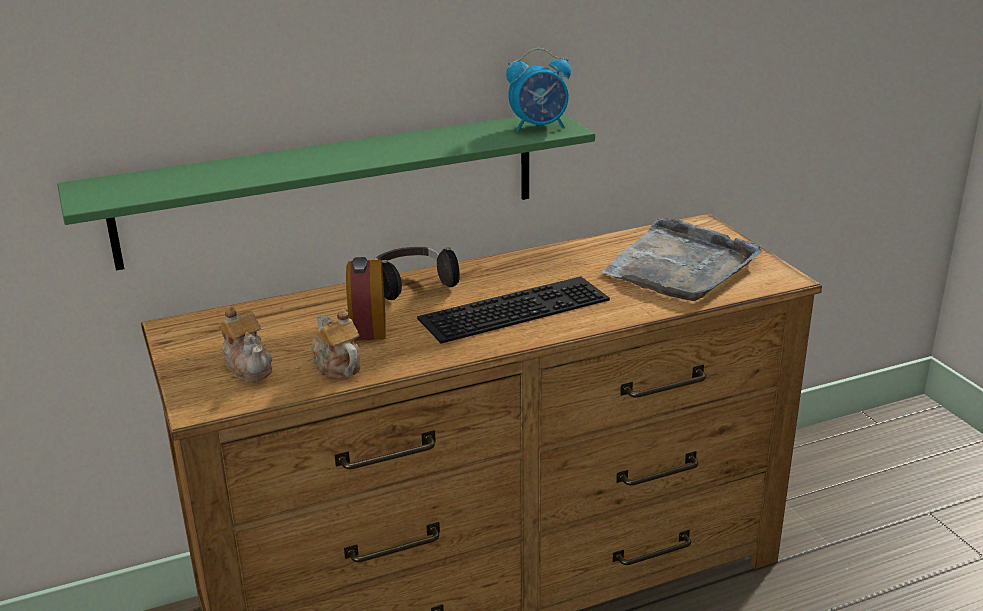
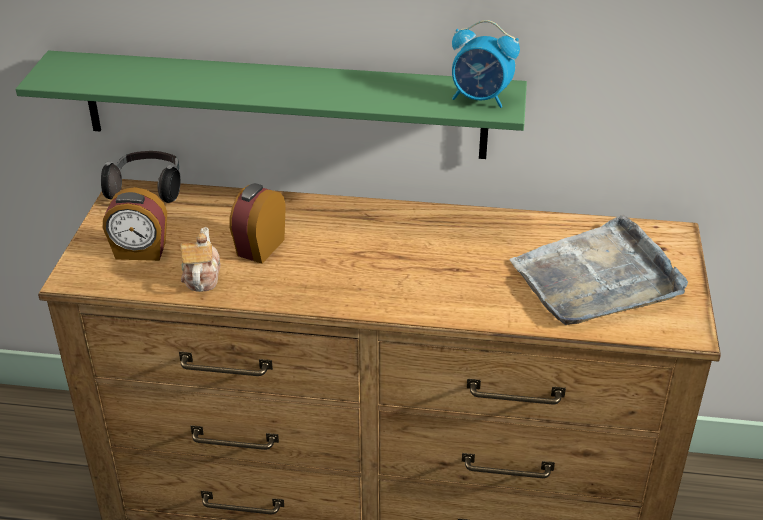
camera: 30 degrees right, 10 degrees up
teapot [218,306,272,382] -> alarm clock [103,187,167,261]
headphones [375,247,460,300] -> headphones moved to [101,151,181,203]
keyboard [417,276,610,344] -> none

